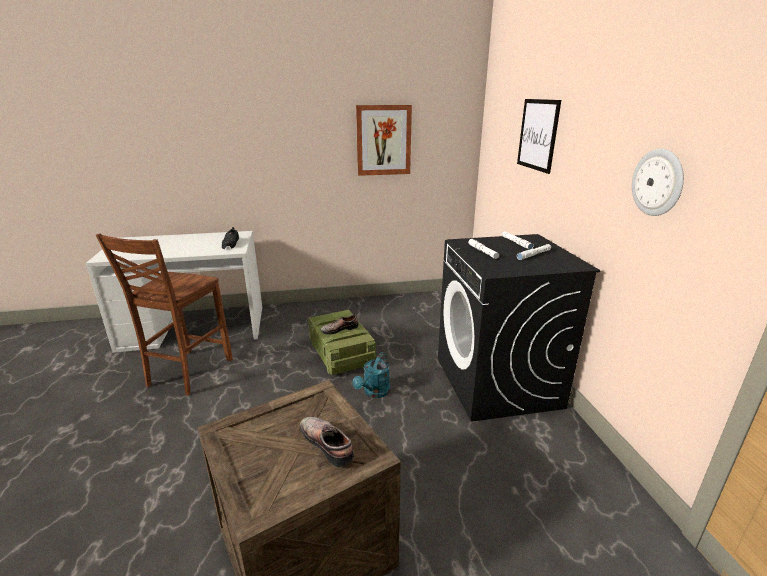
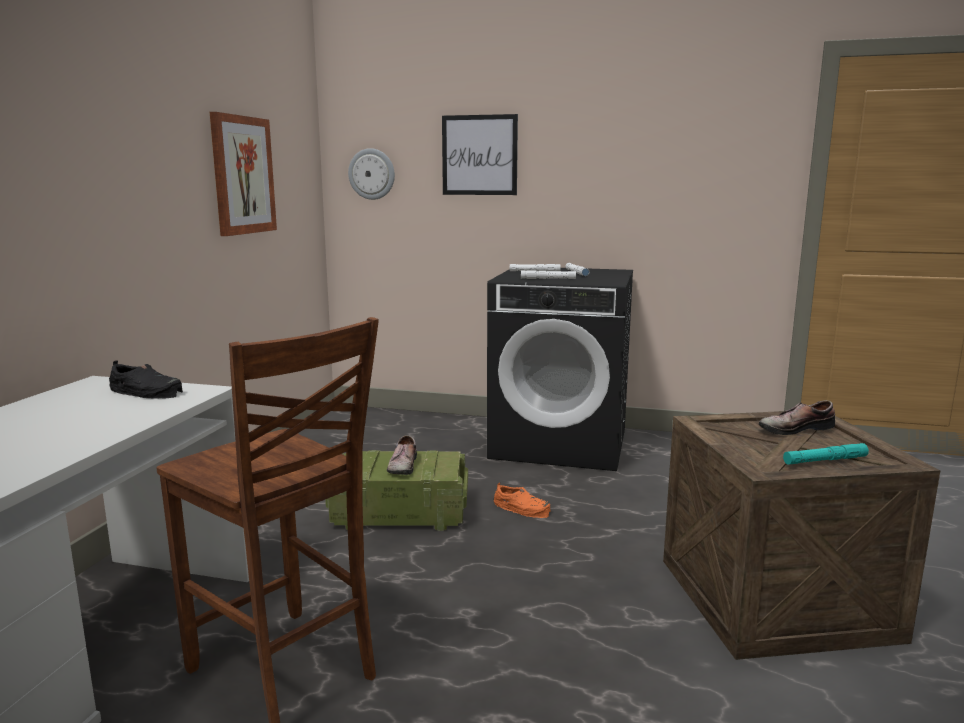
camera: 65 degrees left, 10 degrees down
turquoise watering can [353,352,390,398] -> orange shoe [494,483,550,518]
wall clock [632,149,684,216] -> wall clock moved to [348,148,395,200]
none -> turquoise flashlight [783,443,869,465]

